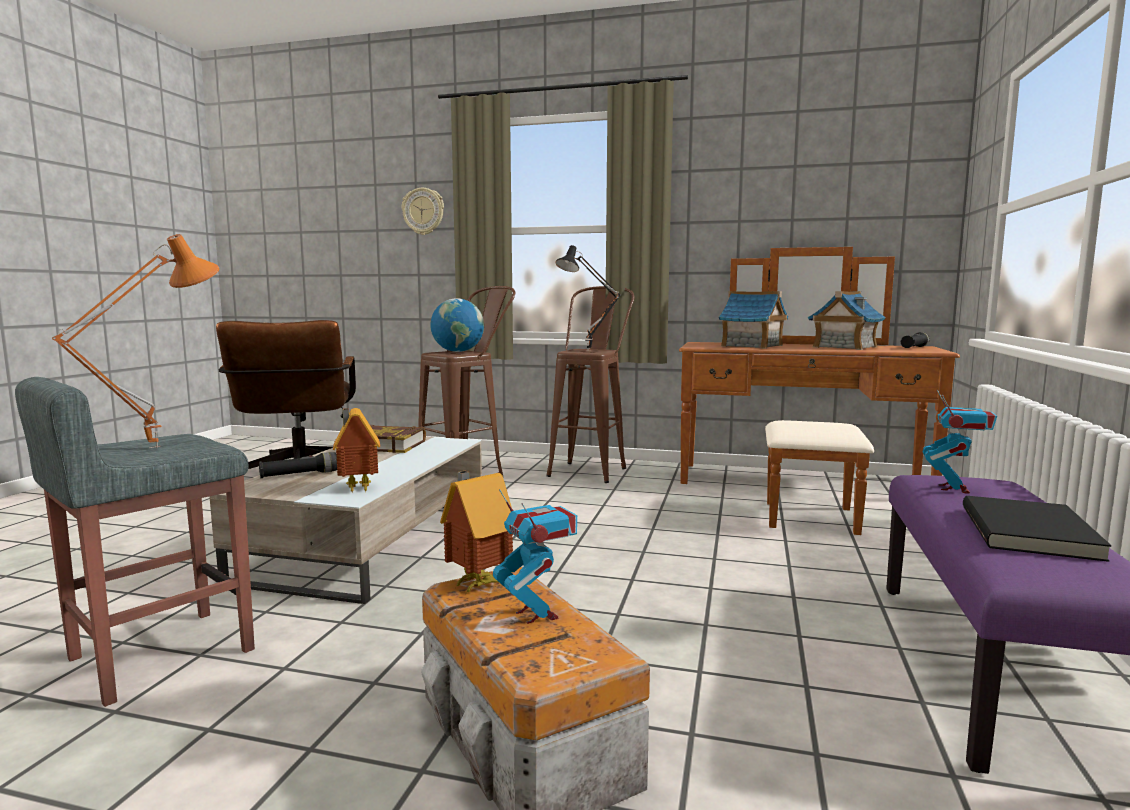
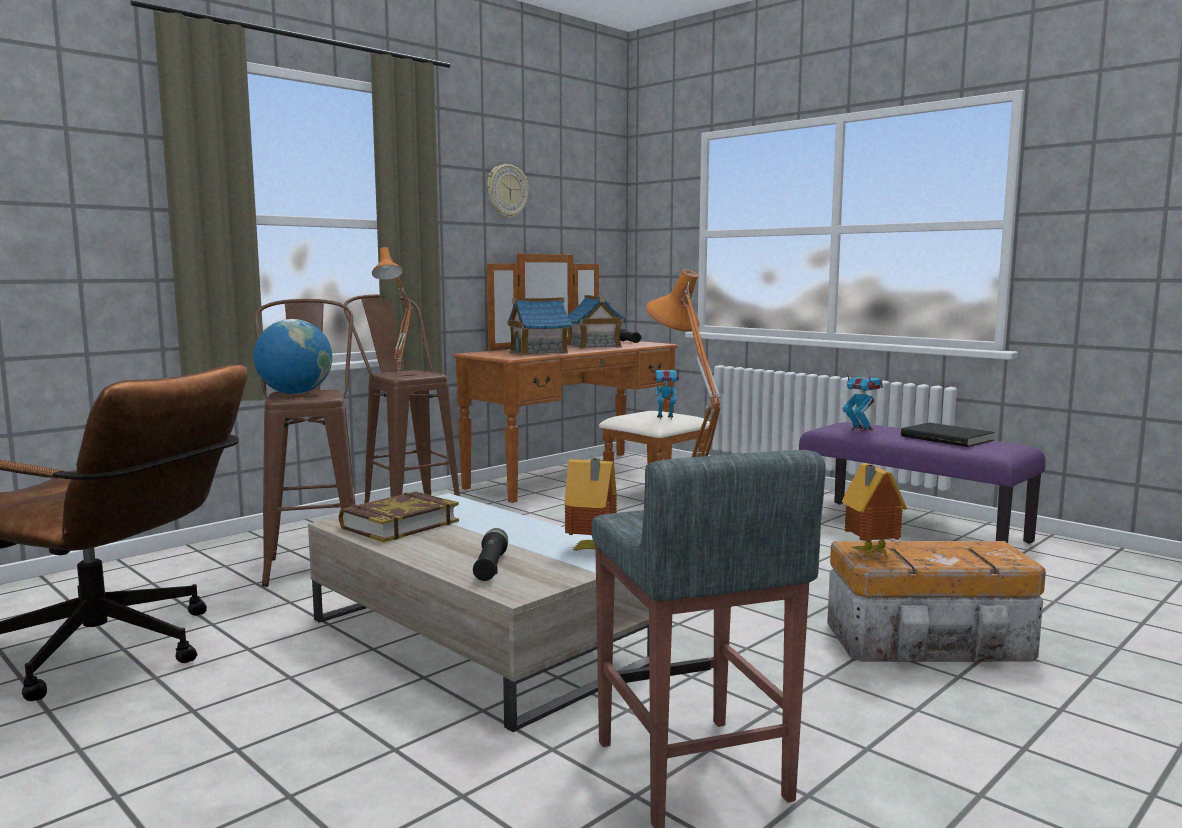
camera: 60 degrees left, 0 degrees up
wall clock [402,188,444,235] -> wall clock moved to [487,164,529,219]
toy robot [493,490,577,624] -> toy robot moved to [653,363,679,419]
black table lamp [555,245,621,348] -> orange table lamp [372,247,413,374]

